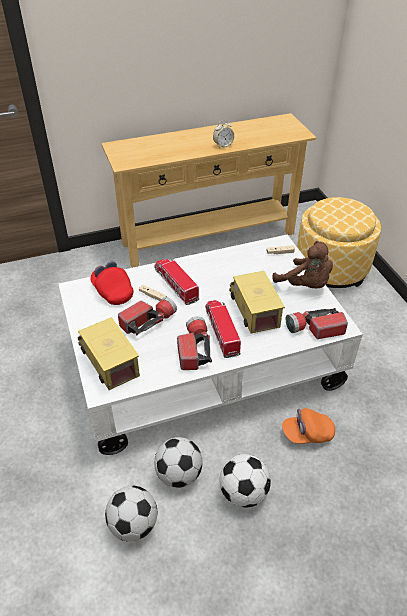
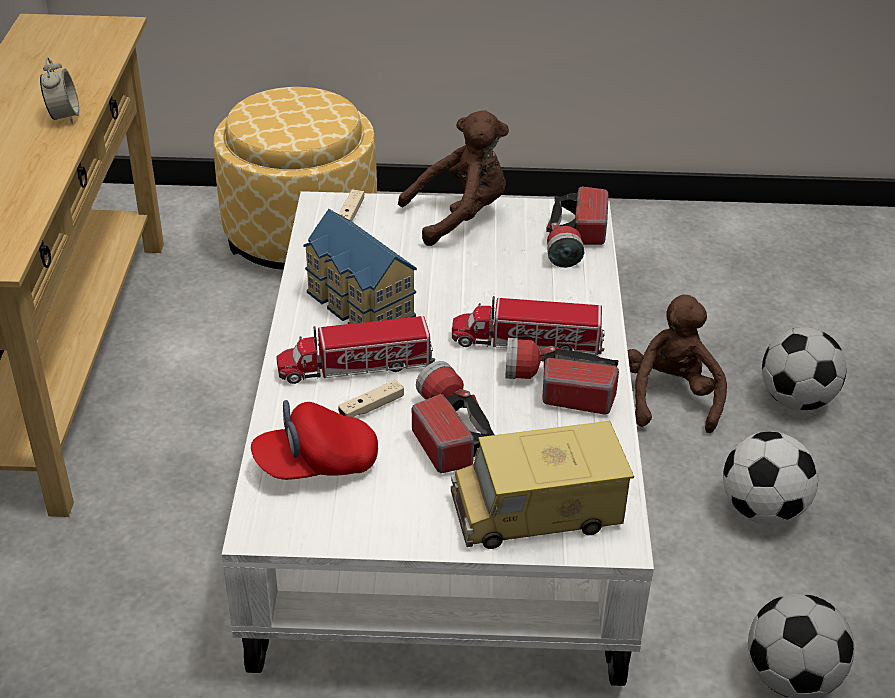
camera: 70 degrees left, 5 degrees down
football [154,437,203,488] -> football moved to [762,327,847,410]
toy truck [229,271,285,334] -> none
orange cap [282,408,335,444] -> brown plush toy [628,295,727,433]
none -> toy house [303,209,417,324]

